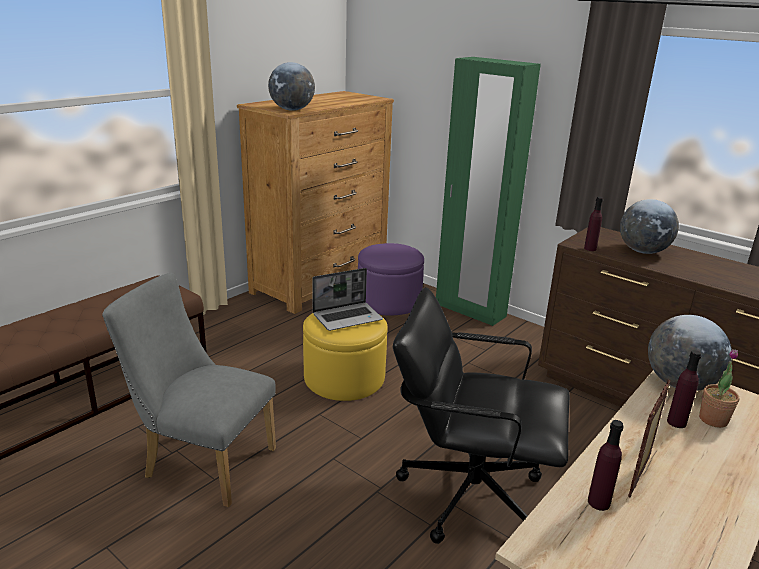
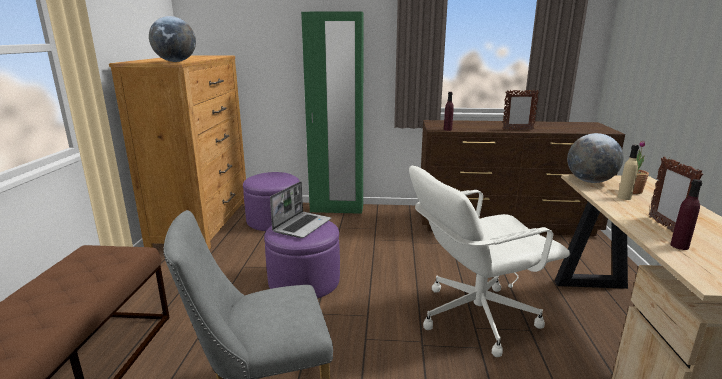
camera: 35 degrees left, 5 degrees down
yellow ottoman [303,313,388,401] -> purple ottoman [264,221,340,298]
black office chair [393,287,570,544] -> white office chair [409,166,570,357]
globe [620,199,679,254] -> none
purple bottle [667,350,701,428] -> beige bottle [618,145,639,200]
none -> picture frame [502,90,539,130]

